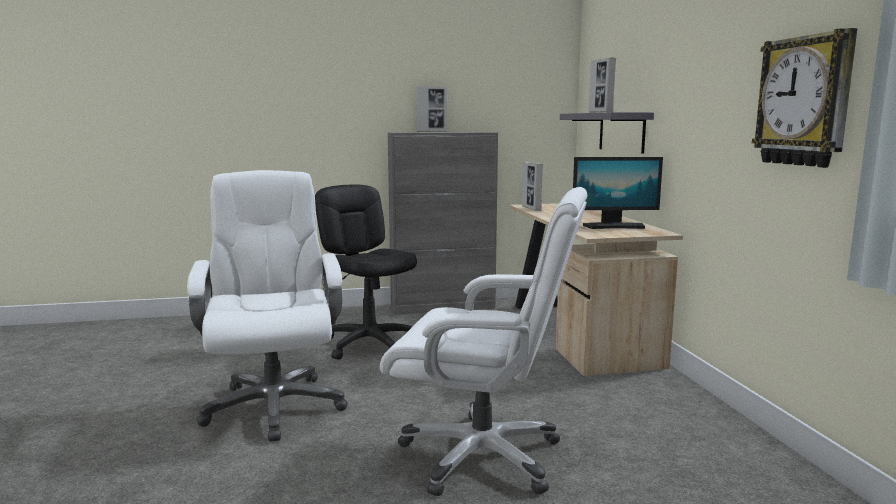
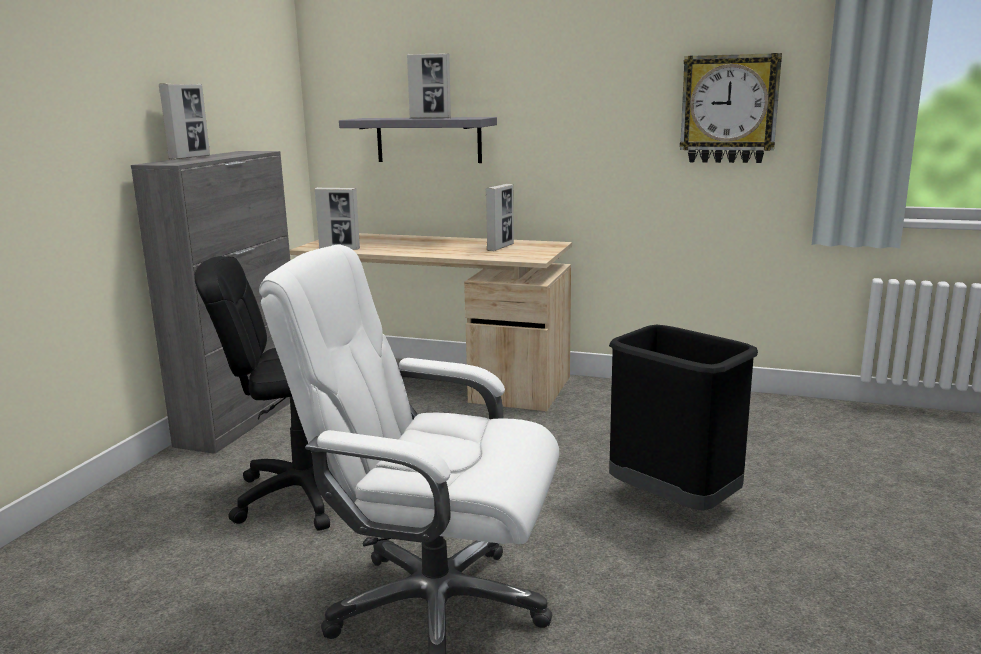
camera: 60 degrees left, 5 degrees up
white office chair [380,187,587,496] -> black trash can [609,325,758,511]
monitor [573,157,663,229] -> picture frame [486,184,514,251]

